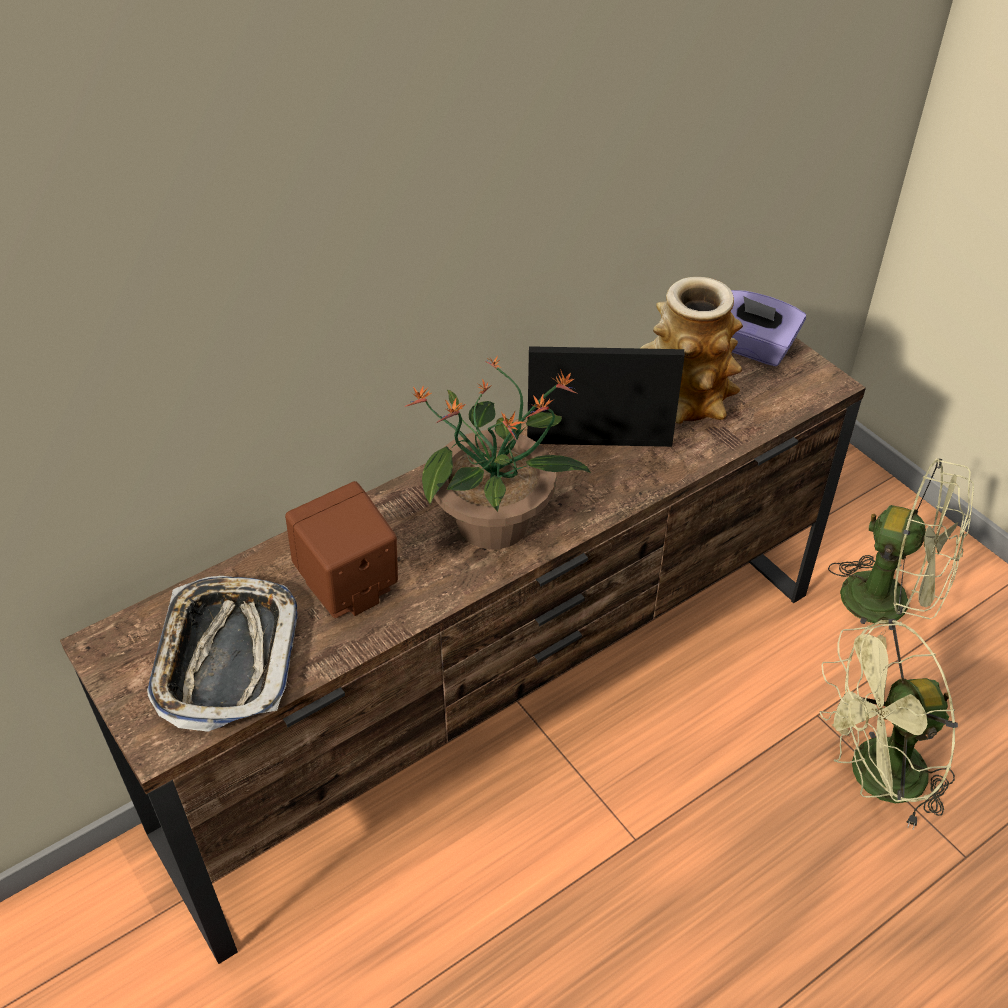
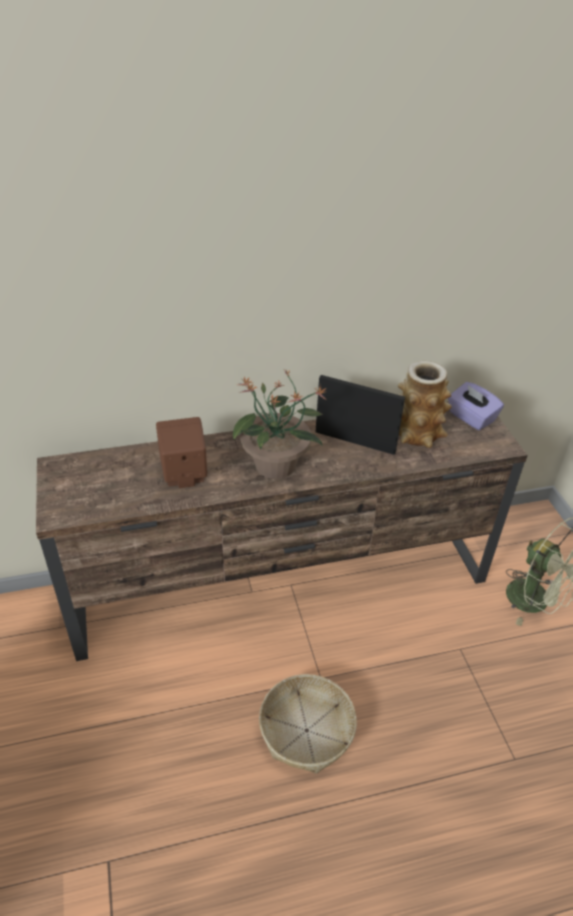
camera: 20 degrees right, 5 degrees down
tray [147,576,298,732] -> none
green fan [819,619,958,829] -> none
none -> basket [259,674,357,774]

